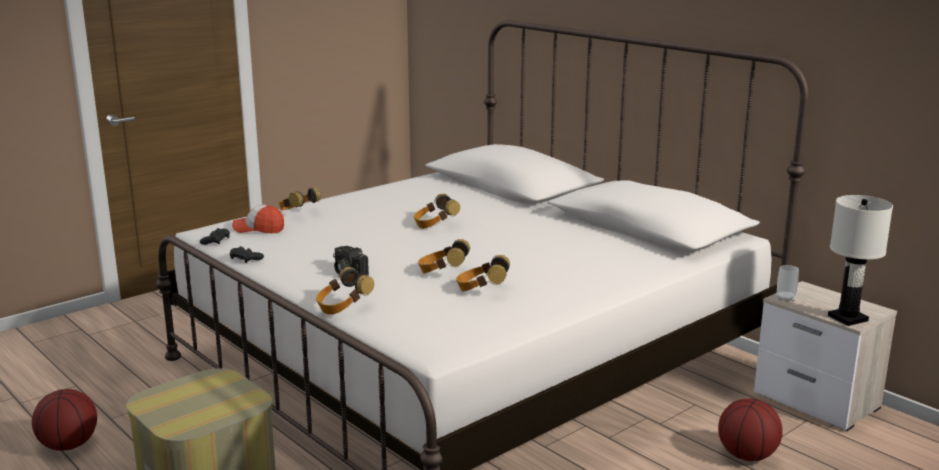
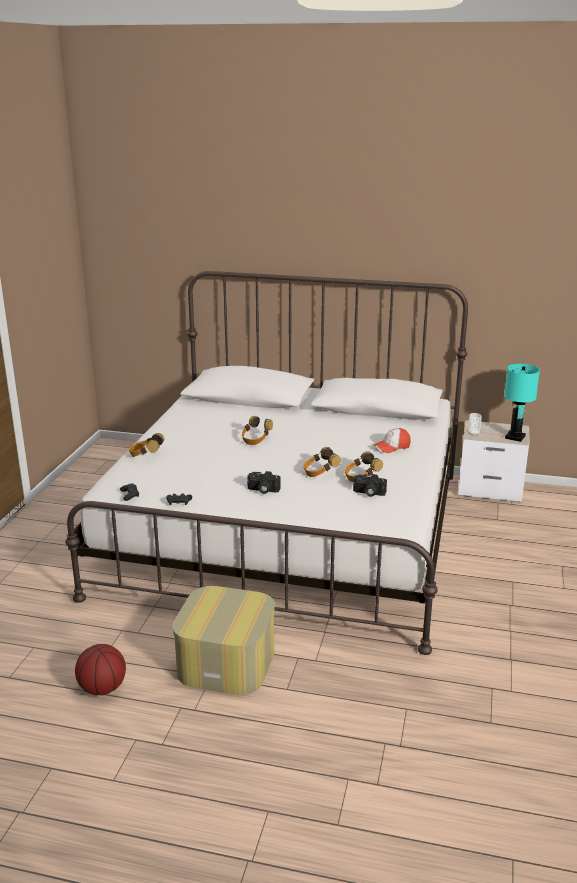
camera: 35 degrees left, 5 degrees up
cap [232,205,284,234] -> cap moved to [374,428,411,453]
headphones [316,267,374,315] -> none
basketball [718,398,783,461] -> none
white table lamp [828,195,893,326] -> turquoise table lamp [504,364,540,442]
none -> camera [353,474,387,497]

